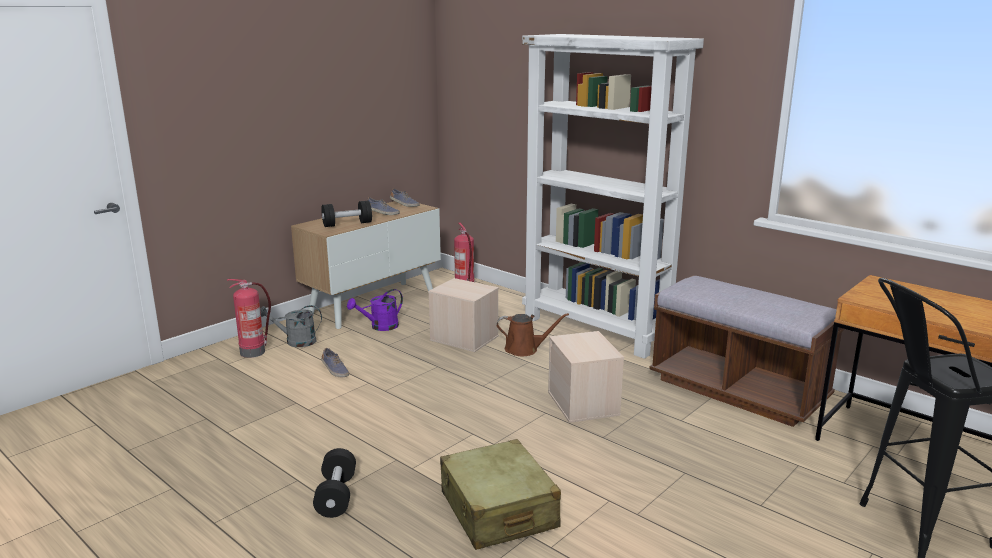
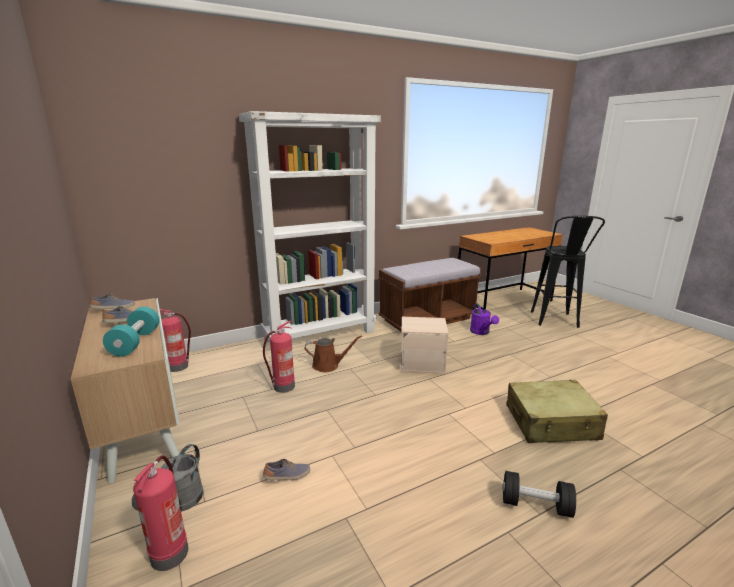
camera: 70 degrees left, 0 degrees up
black dumbbell [321,201,372,227] -> turquoise dumbbell [103,307,160,356]
purple watering can [347,289,403,331] -> purple watering can moved to [470,304,499,335]
beige storage box [428,278,499,352] -> fire extinguisher [263,320,295,393]
brown watering can [496,313,569,356] -> brown watering can turned 60 degrees clockwise [305,335,362,373]

